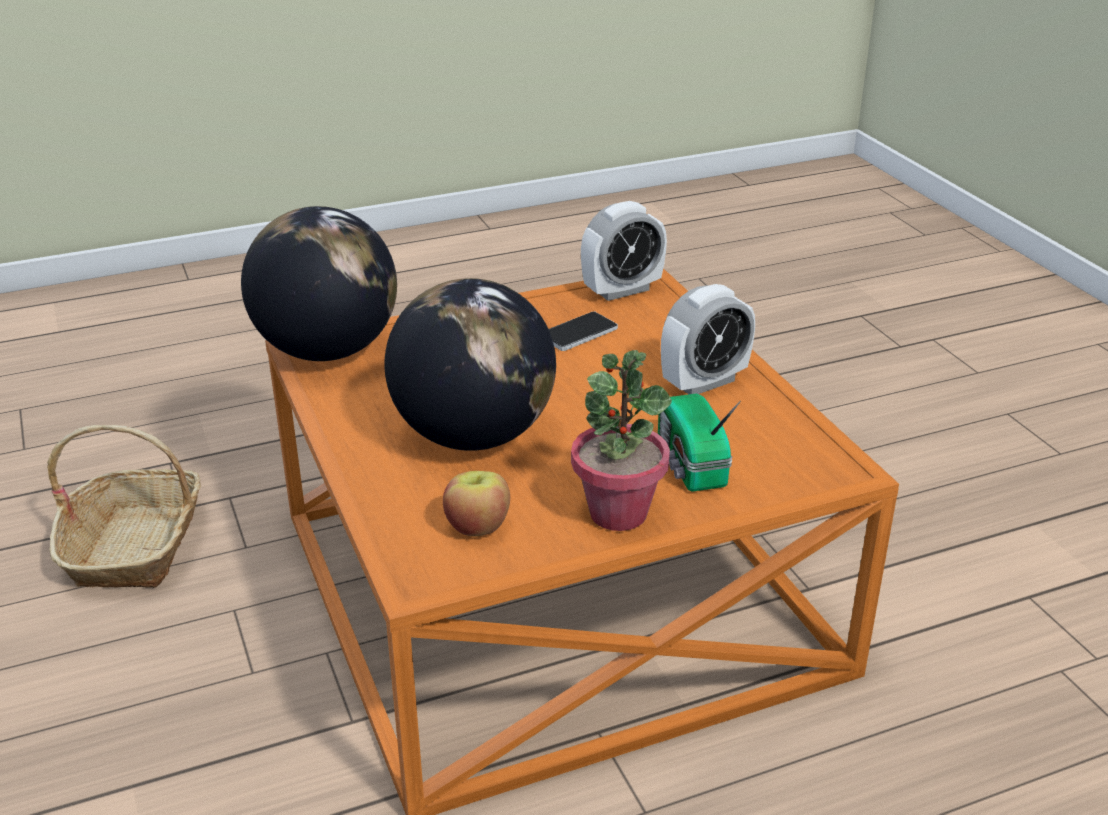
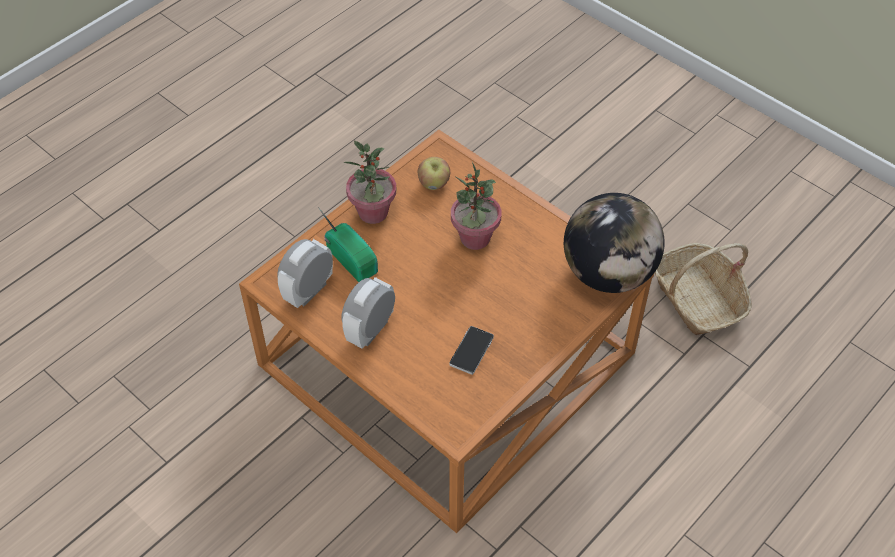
camera: 155 degrees right, 20 degrees up
globe [384,278,556,451] -> potted plant [451,162,501,250]
alarm clock [581,201,667,301] -> alarm clock moved to [277,239,333,308]

